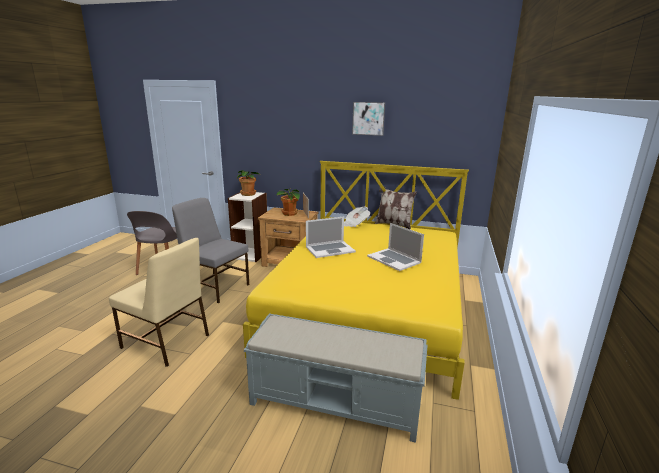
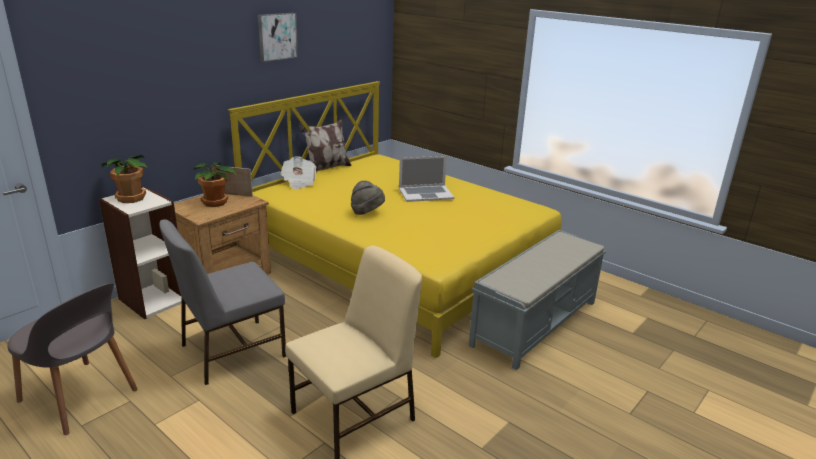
camera: 65 degrees left, 5 degrees up
laptop [306,217,356,258] -> grey hat [351,181,385,215]

